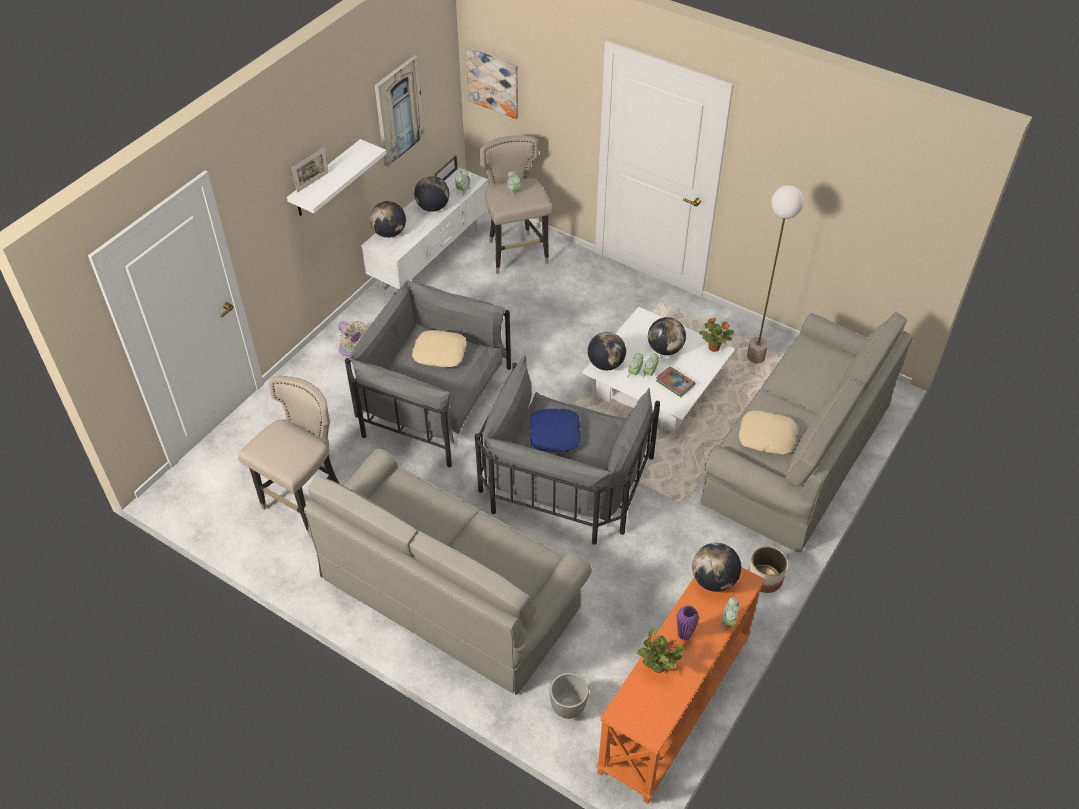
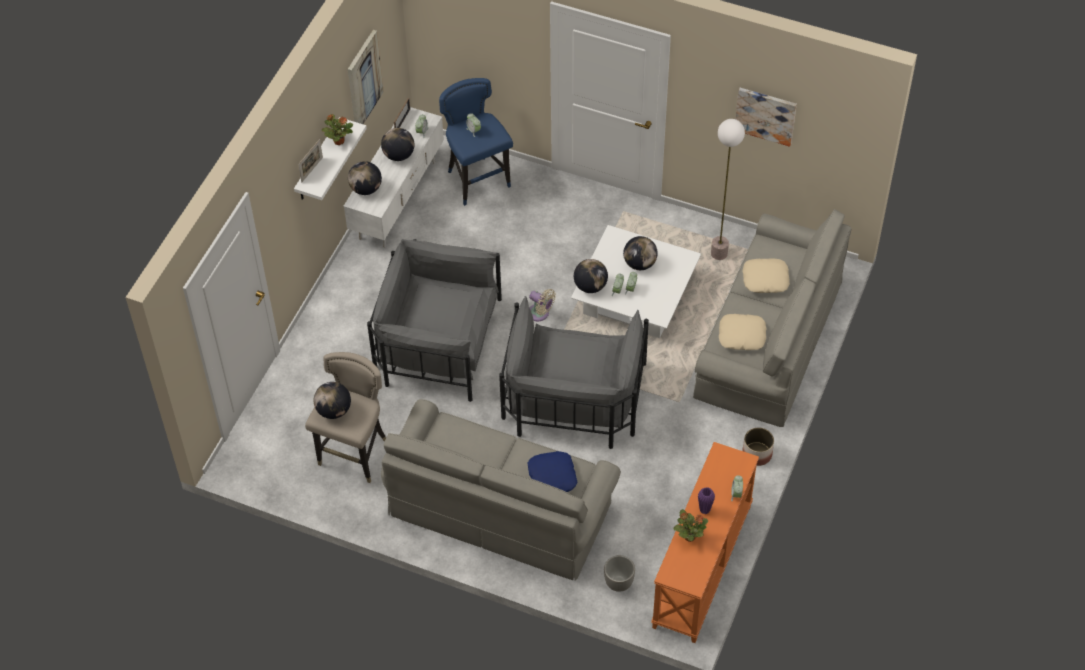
camera: 10 degrees left, 5 degrees up
beige fan [338,321,366,356] -> beige fan moved to [529,289,556,321]
beige pillow [412,330,467,367] -> beige pillow moved to [742,258,790,293]
picture [466,47,519,119] -> picture moved to [736,88,797,147]
beige stool [480,135,553,274] -> blue stool [439,78,513,206]
blue pillow [529,409,581,452] -> blue pillow moved to [527,451,577,492]
book [656,366,695,397] -> none
globe [692,543,741,592] -> globe moved to [314,382,351,419]
potted plant [699,317,734,352] -> potted plant moved to [321,114,353,145]

